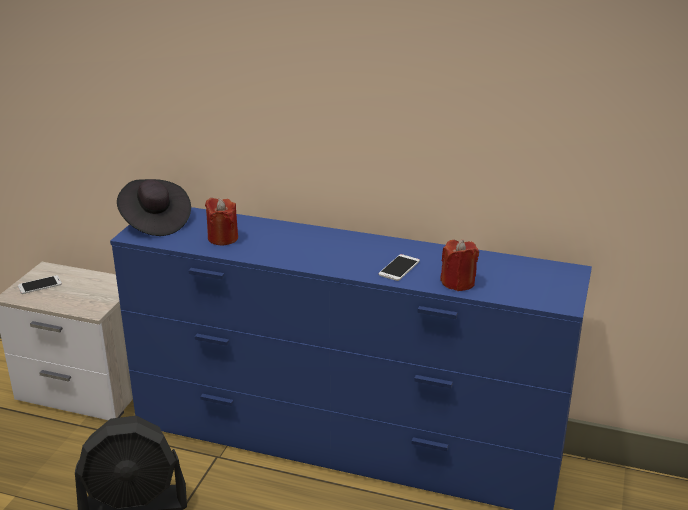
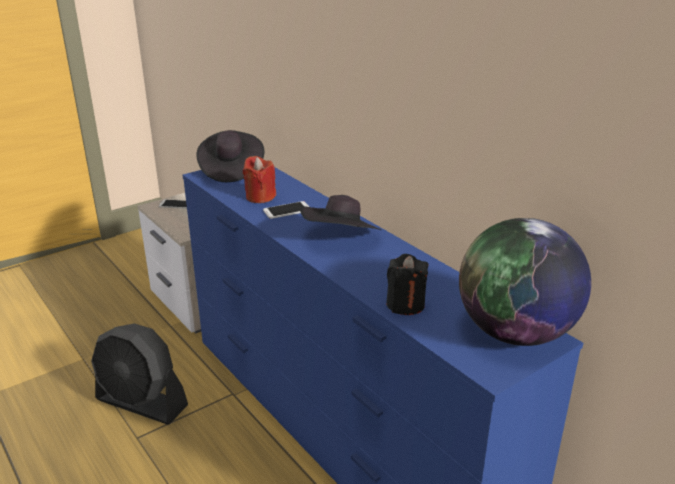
camera: 35 degrees right, 0 degrees up
phone [379,254,420,281] -> phone moved to [263,201,309,219]
red candle [440,239,479,291] -> black candle [386,254,428,315]
none -> black hat [300,195,381,230]
none -> globe [459,218,591,346]

